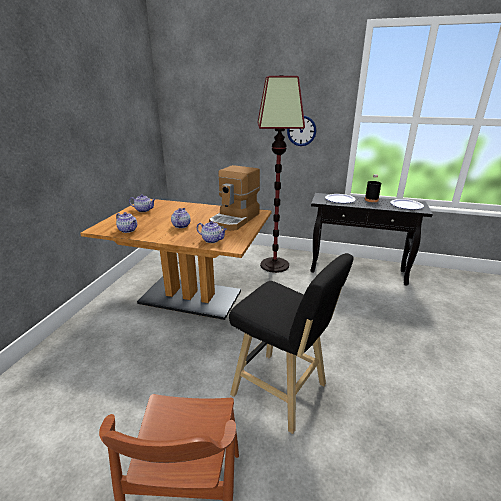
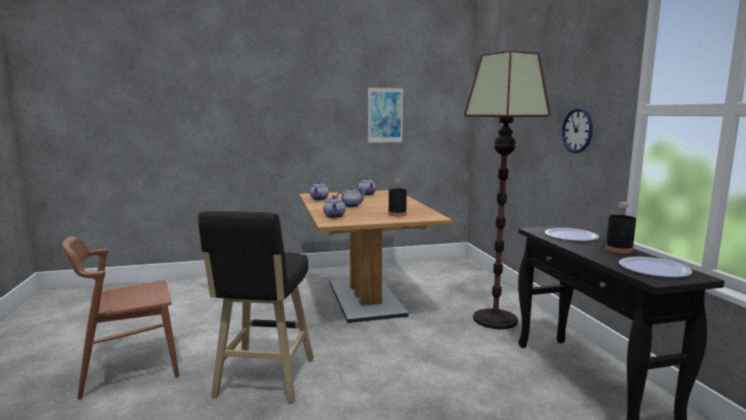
camera: 60 degrees right, 15 degrees down
coffee machine [209,165,260,231] -> black bottle [388,179,407,216]
none -> picture [368,87,403,143]

